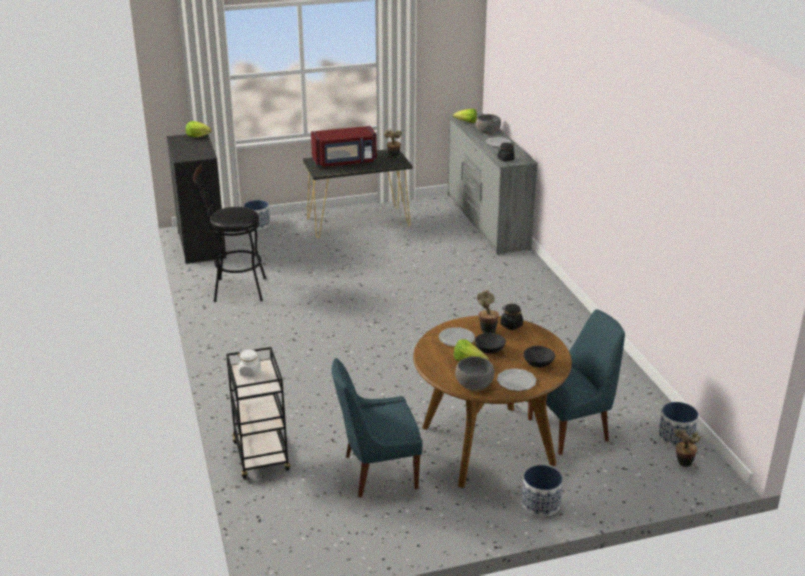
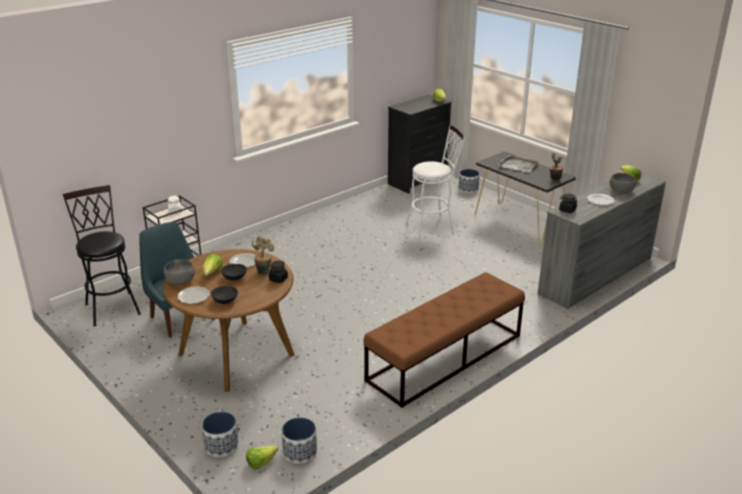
camera: 65 degrees right, 0 degrees up
black stool [193,164,266,302] -> black stool moved to [63,185,141,326]
red microwave [311,126,377,167] -> grey tray [498,154,538,172]
planter [522,465,563,517] -> planter moved to [202,412,239,457]
blue chair [528,309,625,455] -> none
potted plant [674,429,701,467] -> lettuce [246,445,278,469]
none -> brown bench [363,272,525,408]
none -> white stool [406,124,465,239]

